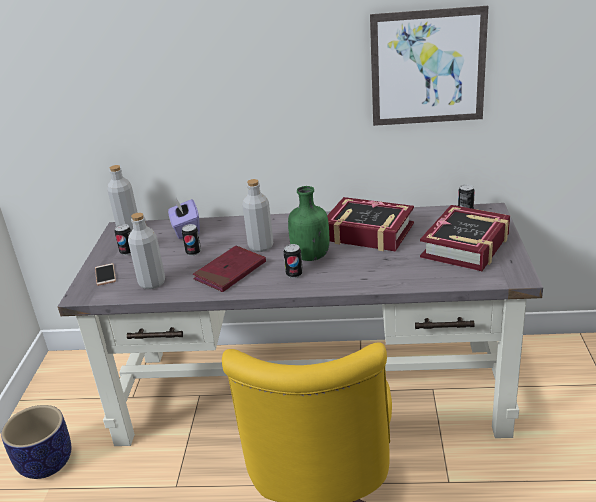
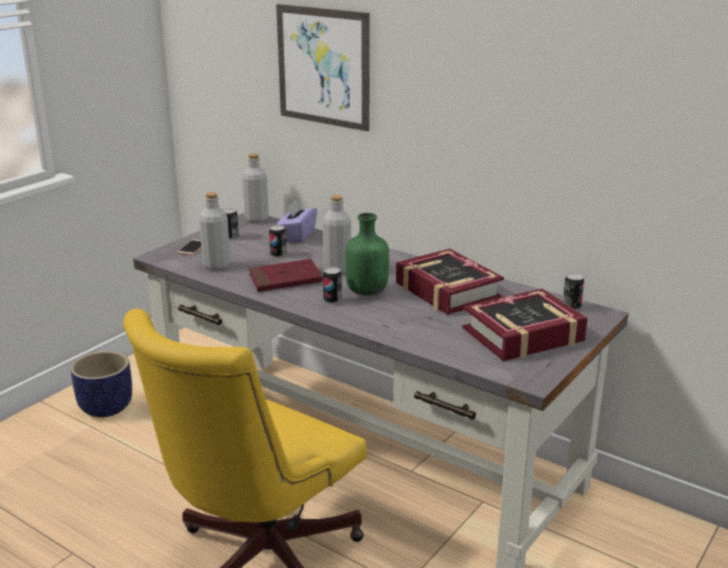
camera: 30 degrees right, 5 degrees down
picture [370,6,488,126] -> picture moved to [276,4,370,132]

